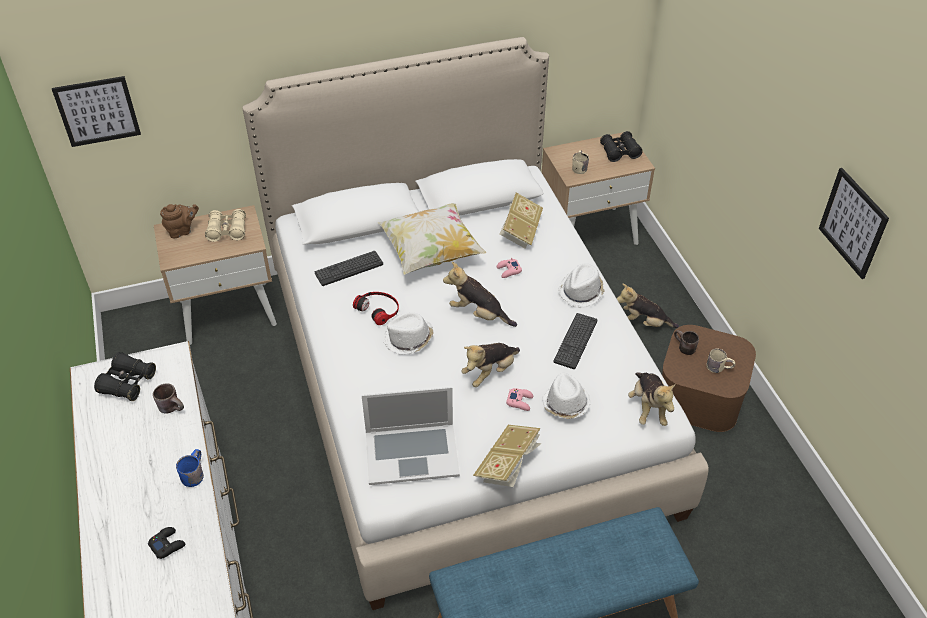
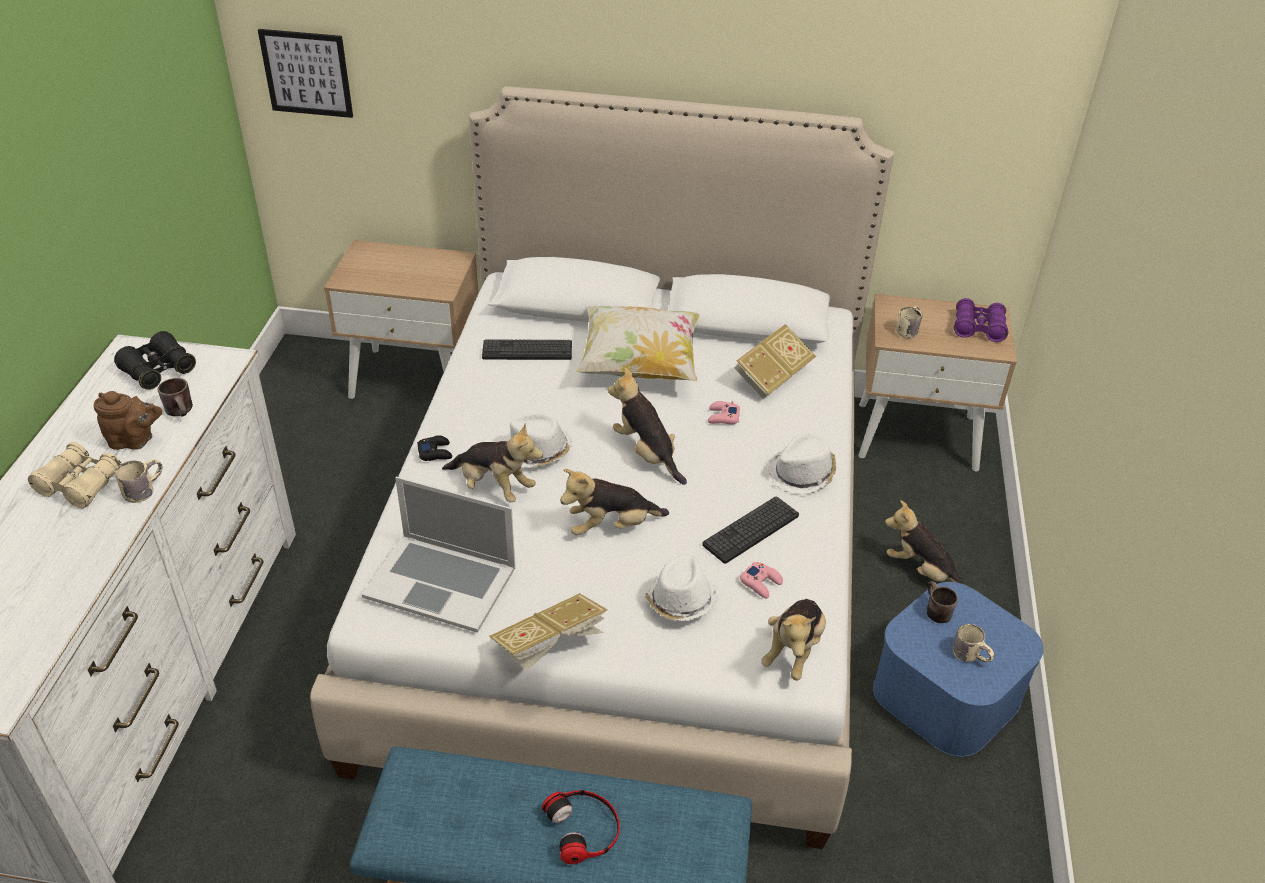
camera: 25 degrees right, 5 degrees down
black game controller [148,527,185,559] -> black game controller moved to [417,436,452,461]
brown teapot [160,204,199,238] -> brown teapot moved to [94,391,162,450]
blue mug [176,449,204,487] -> beige mug [115,459,163,503]
beige binoculars [205,209,246,242] -> beige binoculars moved to [28,442,122,508]
headphones [353,292,399,325] -> headphones moved to [542,790,620,864]
pink game controller [506,388,533,411] -> pink game controller moved to [740,562,783,598]
black binoculars [600,131,643,162] -> purple binoculars [954,298,1008,342]
brown storage box [662,325,756,432] -> blue storage box [873,582,1044,757]
picture [819,168,889,279] -> none
none -> plush toy [442,423,543,502]

